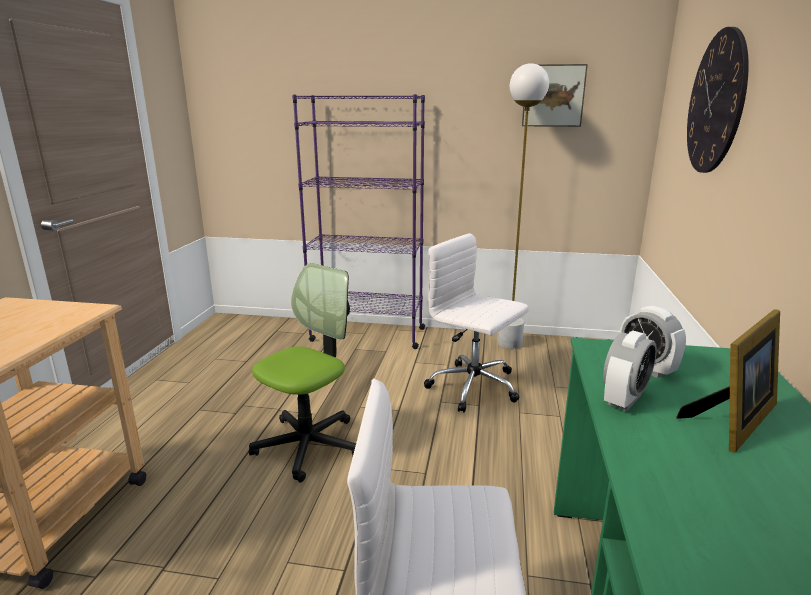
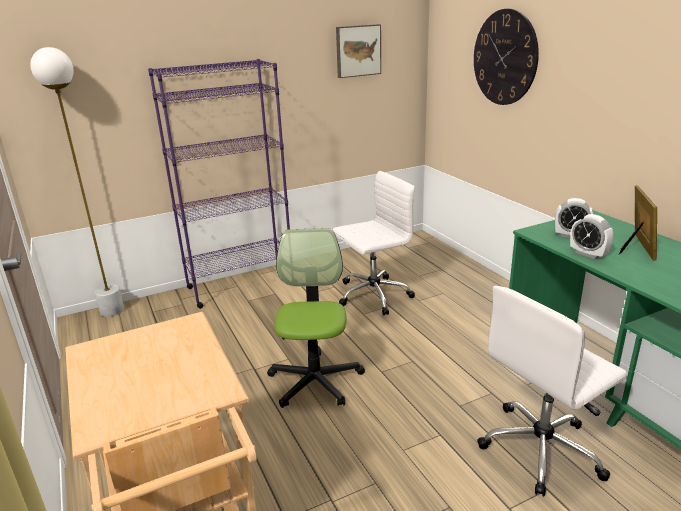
camera: 35 degrees left, 5 degrees up
white office chair [424,233,529,412] -> white office chair turned 150 degrees clockwise [333,171,415,315]
white floor lamp [498,63,549,349] -> white floor lamp moved to [30,47,124,317]
alarm clock [603,330,657,411] -> alarm clock turned 135 degrees clockwise [570,214,613,259]

